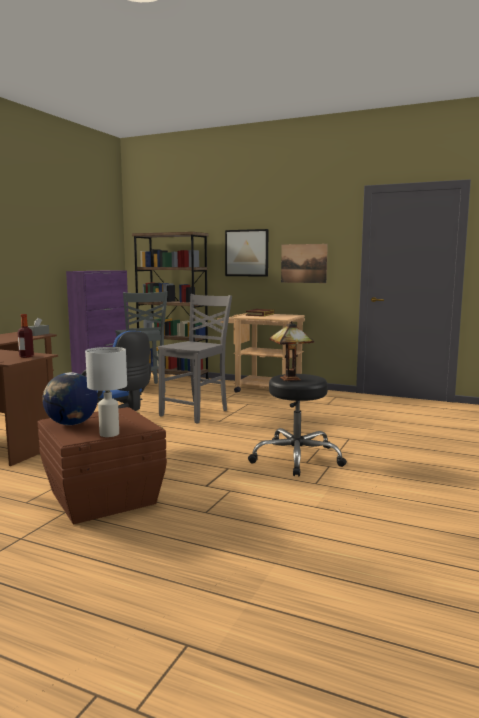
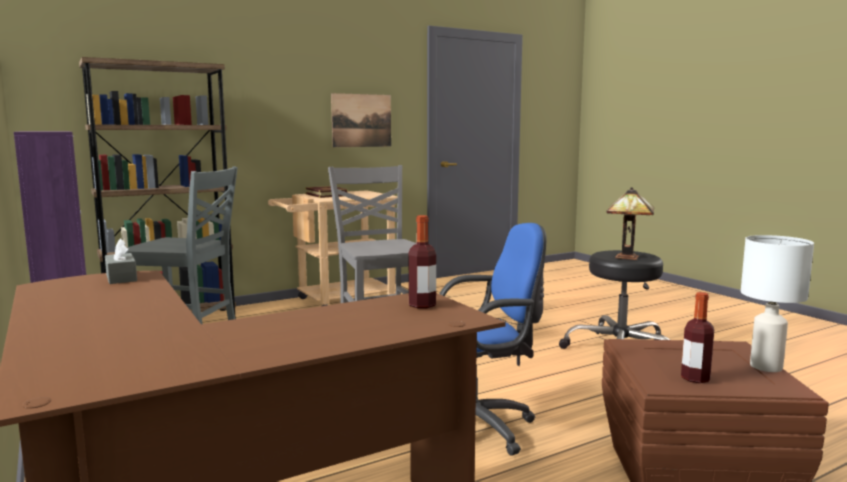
camera: 55 degrees left, 0 degrees up
globe [42,372,98,425] -> bottle [681,292,714,383]
picture [225,229,268,277] -> none

